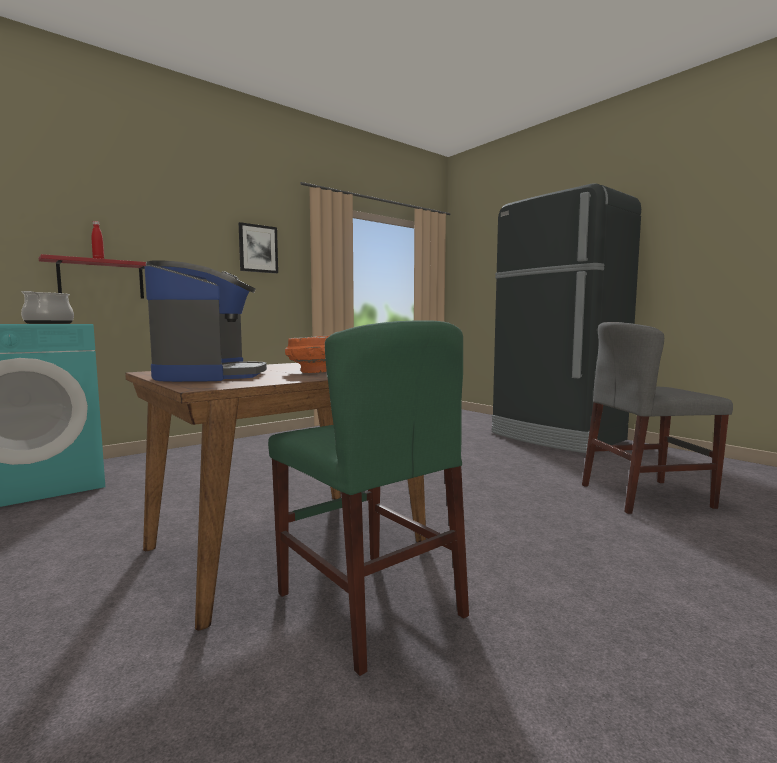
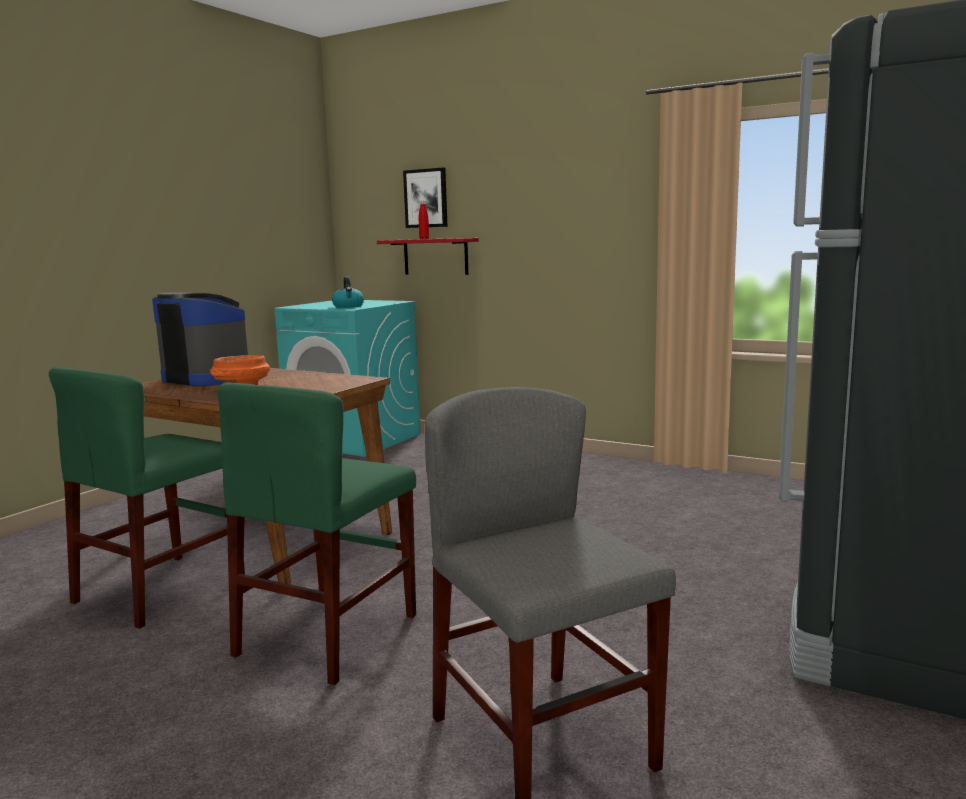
camera: 70 degrees right, 5 degrees up
cooking pot [21,291,74,324] -> kettle [332,276,364,308]
coffee machine [144,260,267,382] -> coffee machine turned 120 degrees counterclockwise [152,292,248,386]
picture [239,222,278,274] -> picture moved to [403,168,448,228]
none -> green chair [218,382,416,685]

